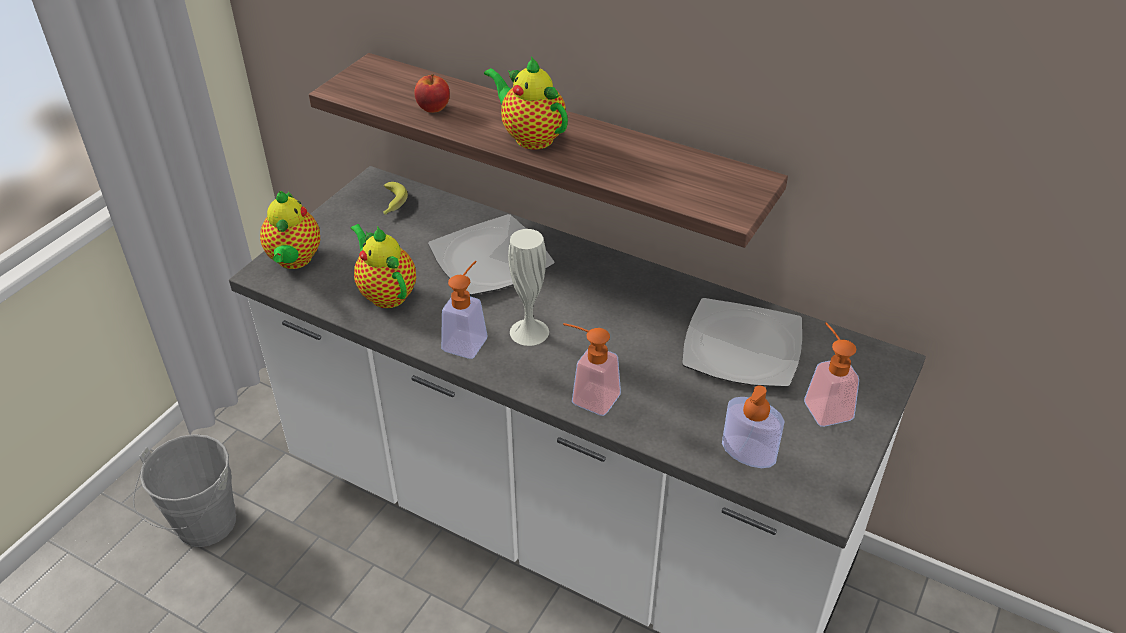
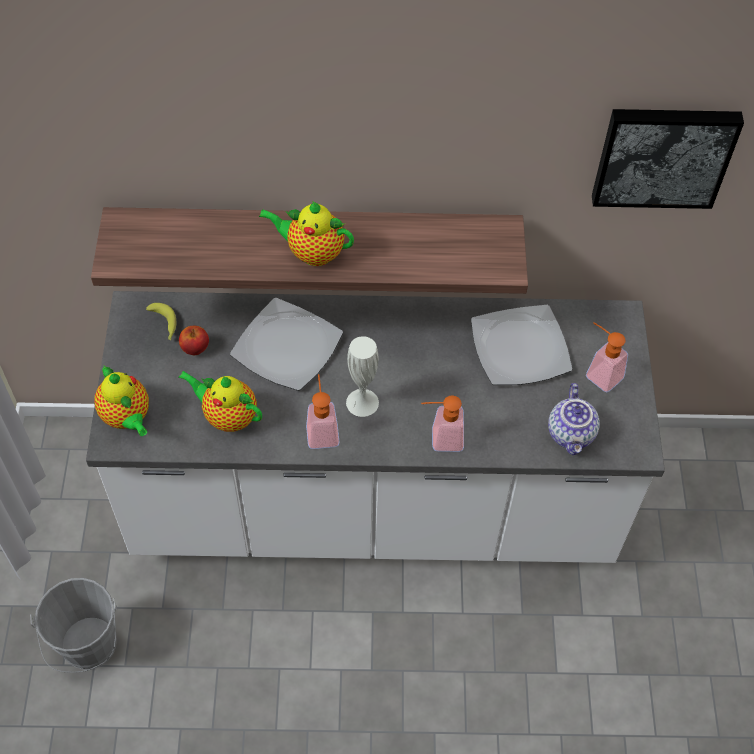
camera: 30 degrees left, 15 degrees up
apple [414,74,450,113] -> apple moved to [179,326,209,355]
soap dispenser [722,386,785,468] -> teapot [548,383,600,455]
none -> picture [592,109,744,209]

